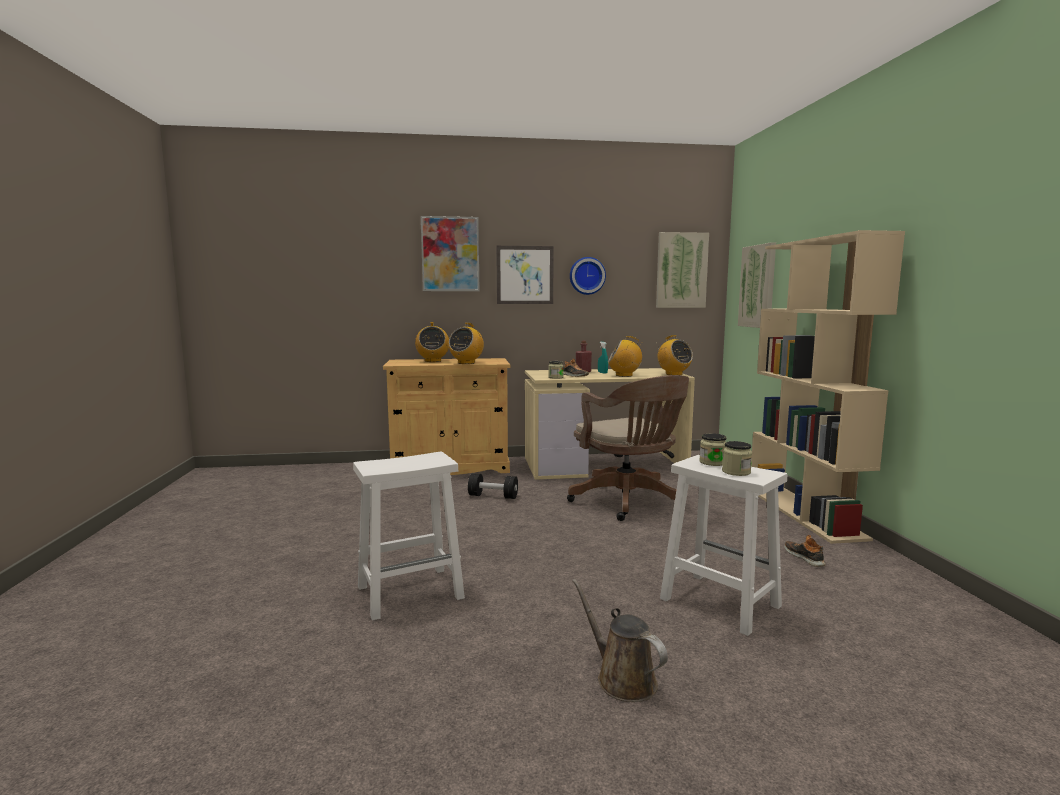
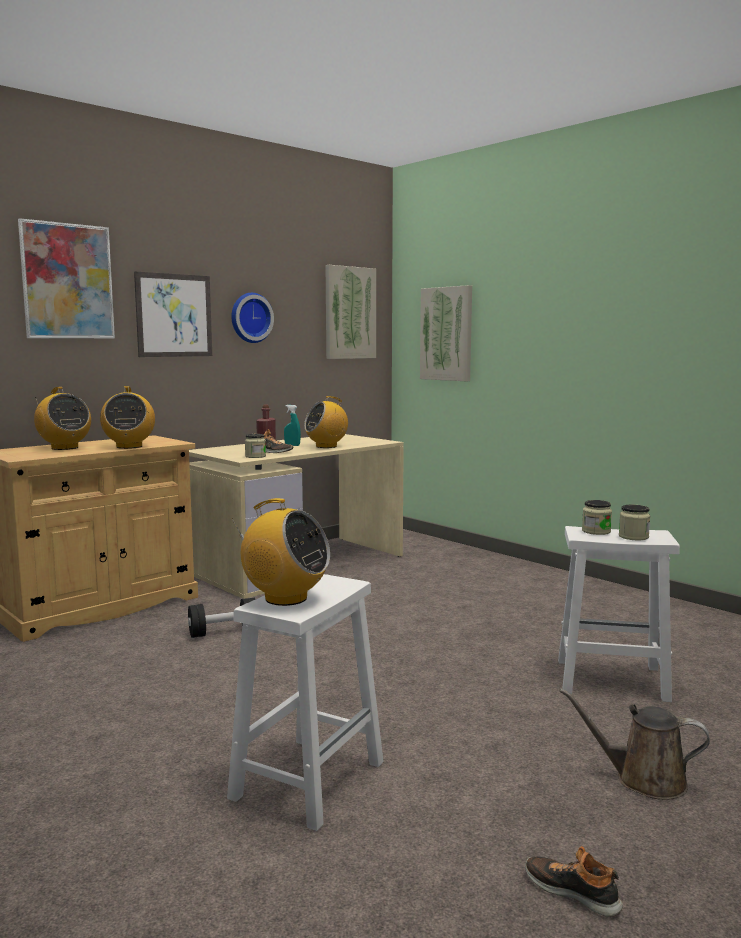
camera: 35 degrees left, 0 degrees up
brown office chair [567,375,689,521] -> none
radio [656,335,693,375] -> radio moved to [231,498,330,606]
beige bookcase [751,230,905,544] -> none
shoe [784,535,826,567] -> shoe moved to [525,846,623,917]

